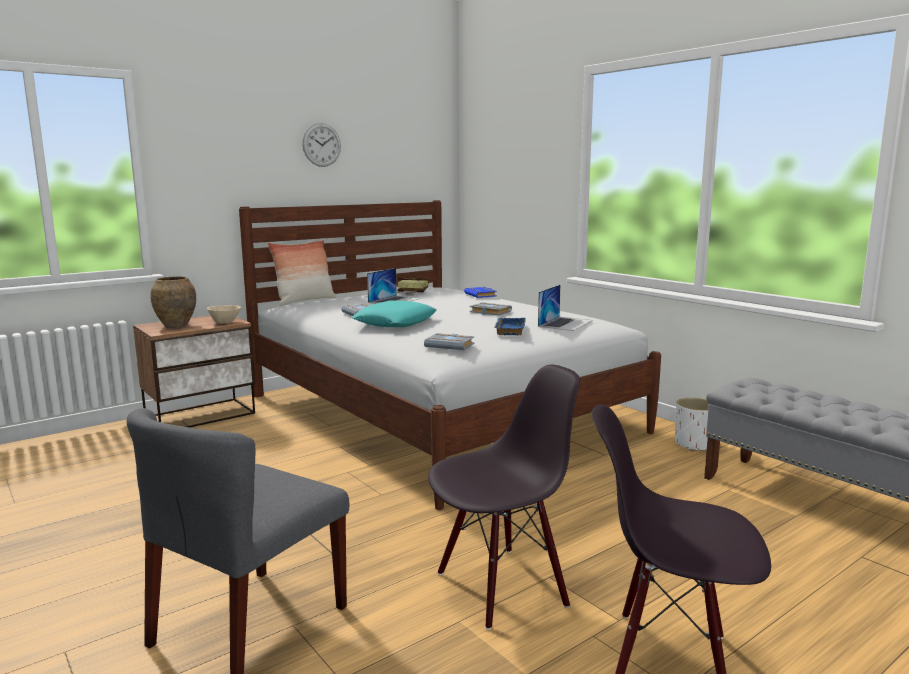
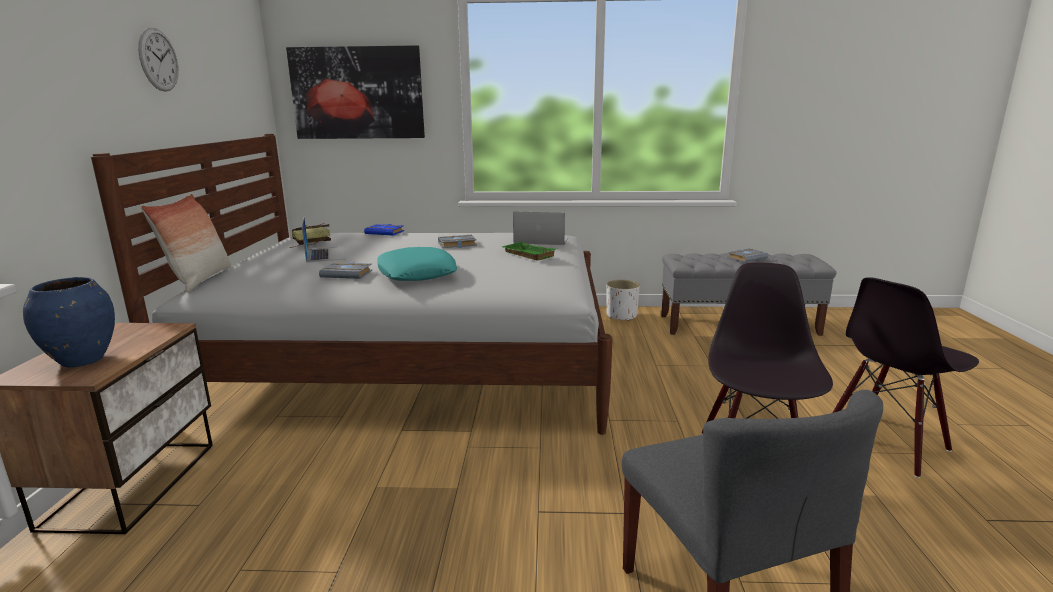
camera: 50 degrees left, 5 degrees up
brown vase [150,276,196,328] -> blue vase [23,277,115,367]
beige bowl [207,305,241,324] -> none
grey book [424,333,475,350] -> grey book moved to [727,248,768,262]
blue tray [495,318,526,335] -> green tray [502,242,557,260]
laptop [538,284,593,331] -> laptop turned 60 degrees counterclockwise [513,211,568,245]
none -> picture [286,45,425,139]

